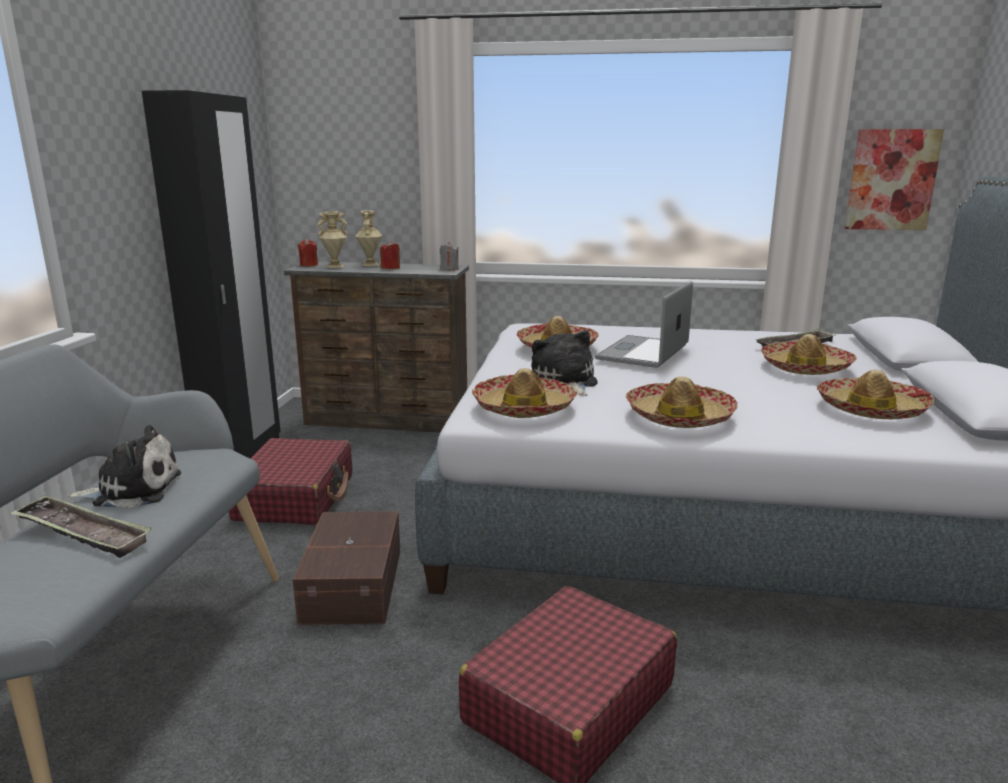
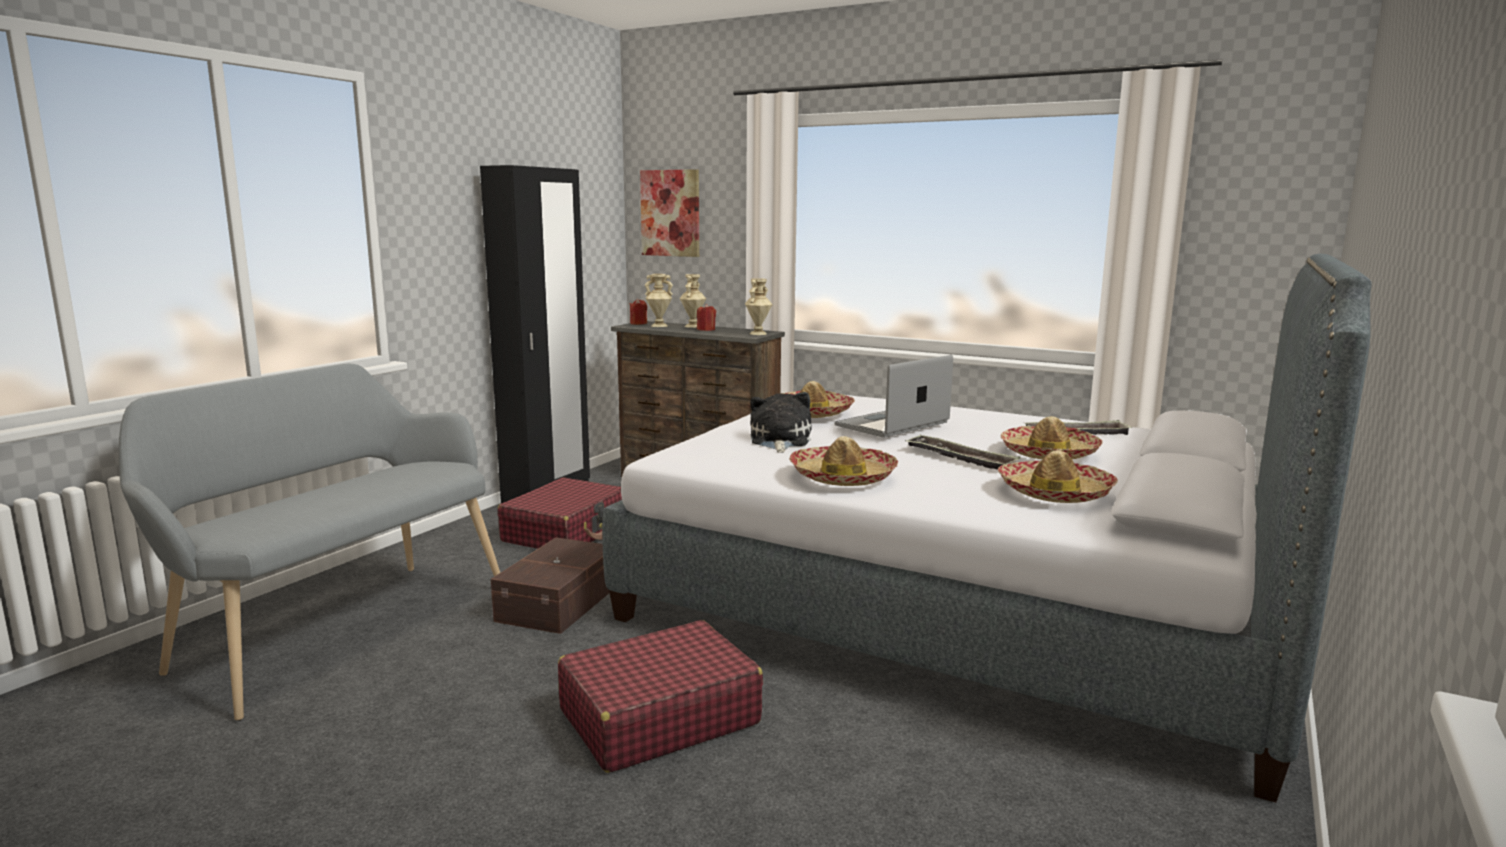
camera: 20 degrees right, 5 degrees down
tray [10,496,152,558] -> tray moved to [906,435,1020,470]
plush toy [67,425,181,508] -> none
grey candle [440,242,458,270] -> beige vase [745,278,772,335]
hat [472,368,577,418] -> none
picture [844,129,944,230] -> picture moved to [640,169,699,257]

